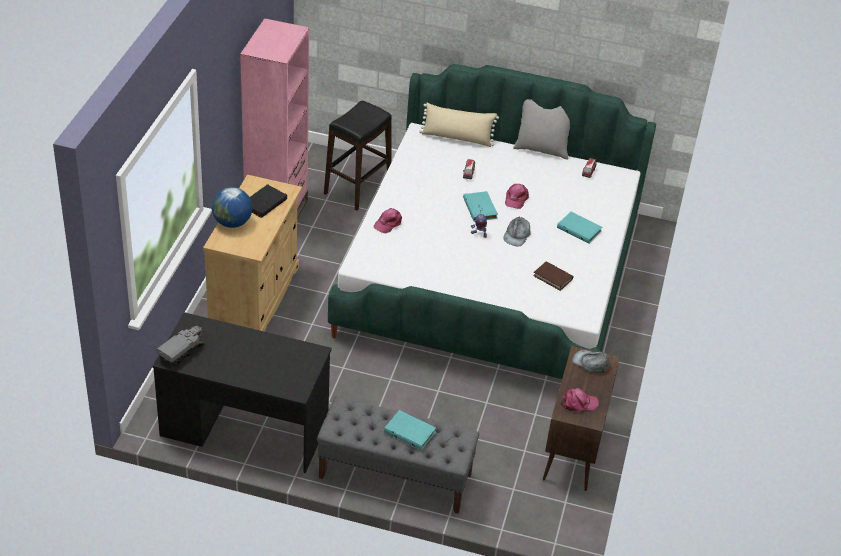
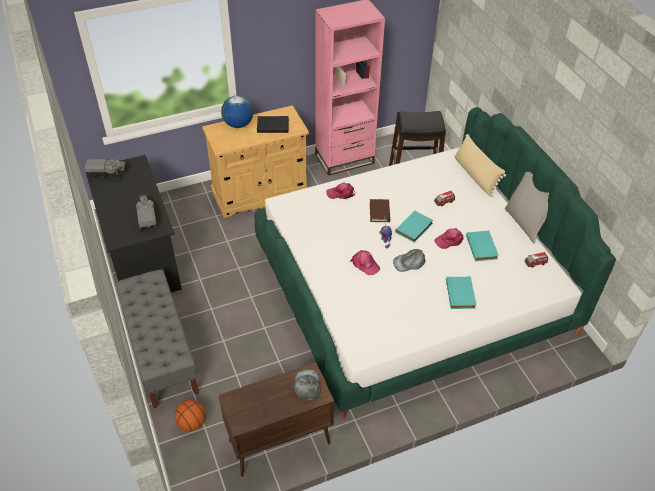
camera: 55 degrees right, 5 degrees up
turquoise book [384,410,436,450] -> turquoise book moved to [466,231,499,262]
brown book [533,261,573,291] -> brown book moved to [370,199,390,222]
pink cap [561,388,599,411] -> pink cap moved to [350,250,380,275]
none -> toy truck [136,194,158,231]
none -> basketball [175,400,206,431]

